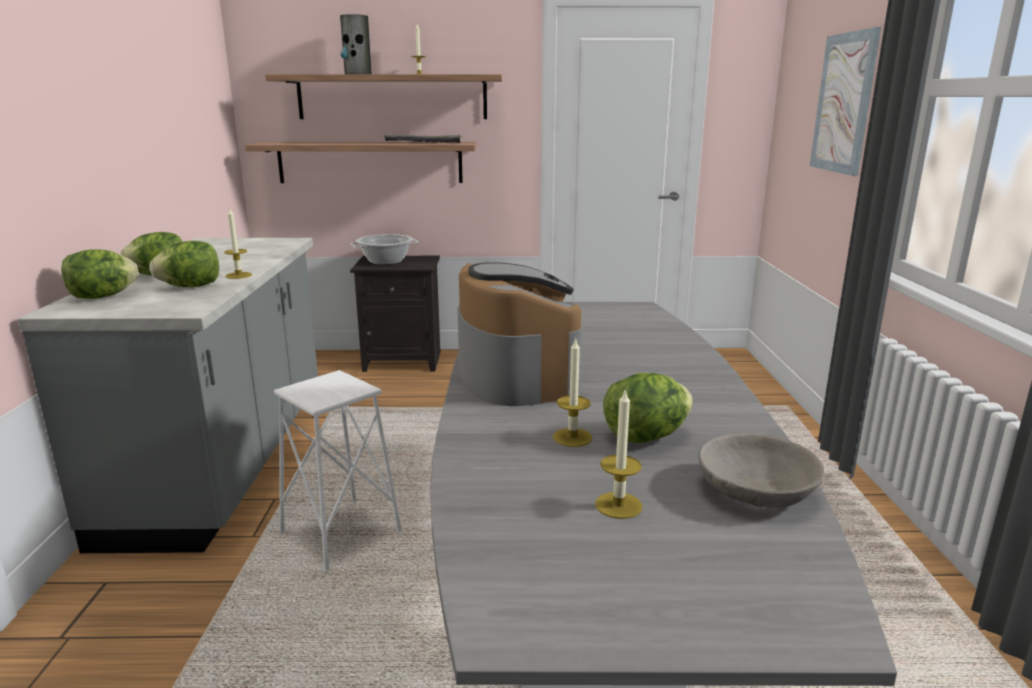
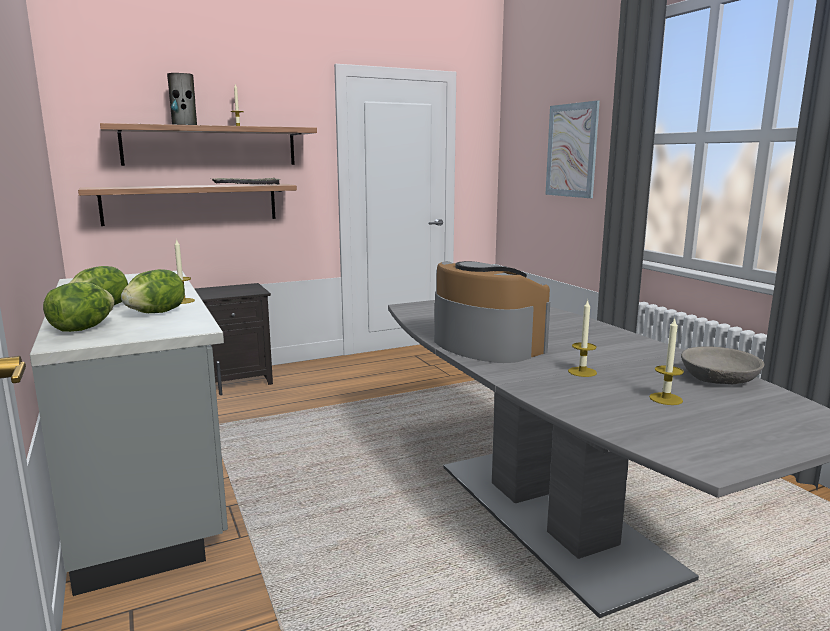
camera: 25 degrees left, 5 degrees down
white stool [274,370,402,571] -> none
cooking pot [350,234,419,265] -> none
lettuce [603,373,693,443] -> none

